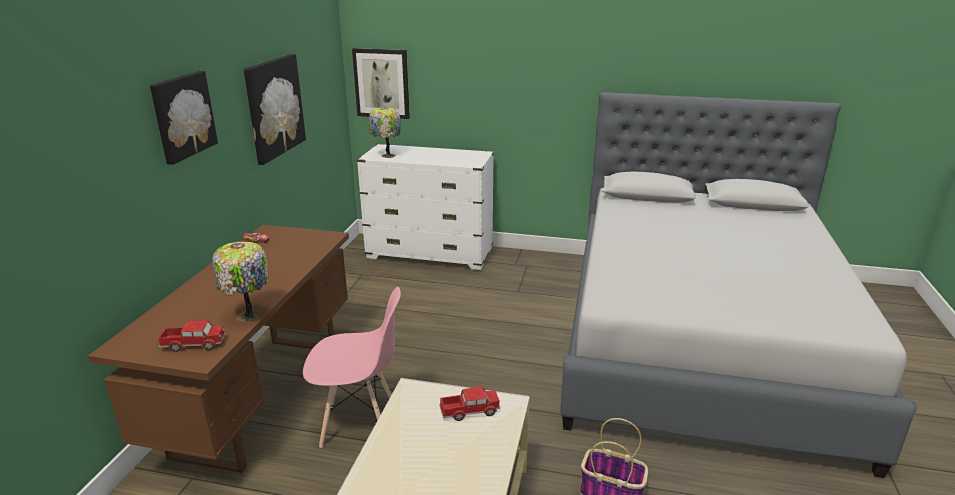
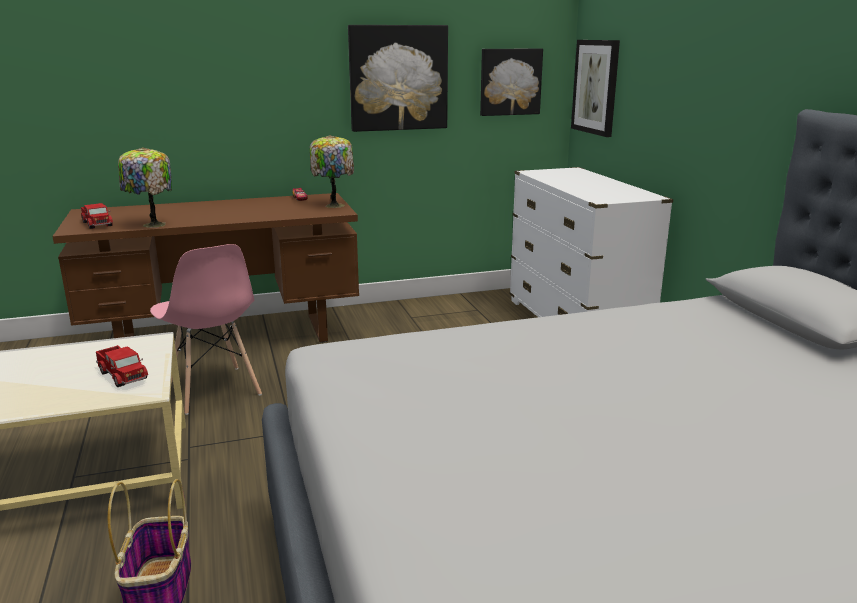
camera: 60 degrees right, 5 degrees down
picture [150,71,218,165] -> picture moved to [480,48,543,116]
table lamp [369,107,401,158] -> table lamp moved to [309,135,354,208]

